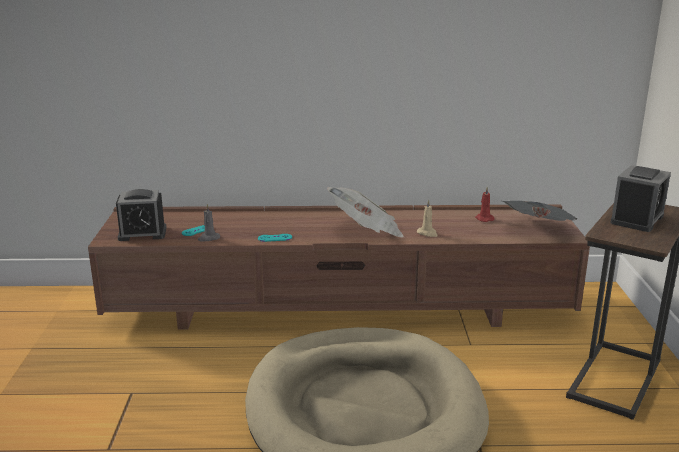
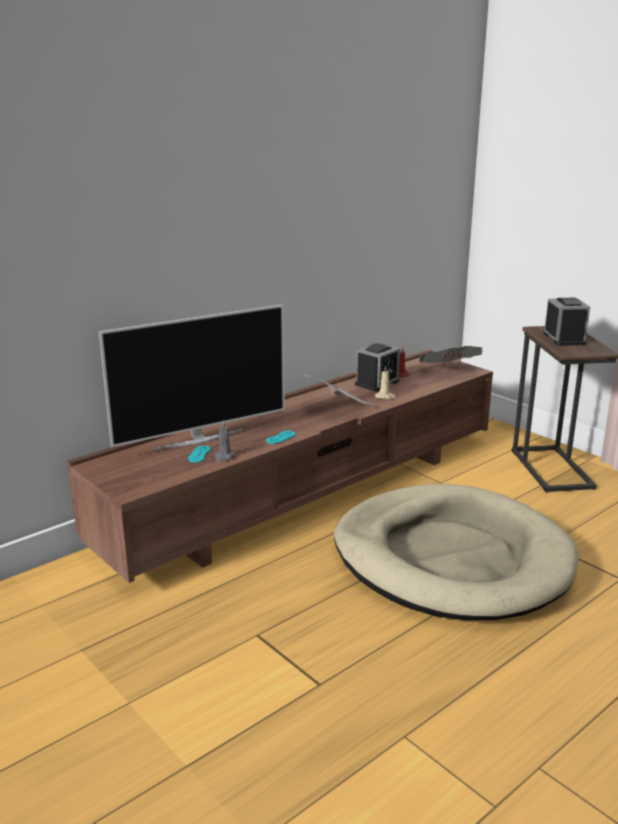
camera: 40 degrees left, 0 degrees up
alarm clock [116,189,167,241] -> alarm clock moved to [355,343,400,392]
none -> television [99,304,285,450]

